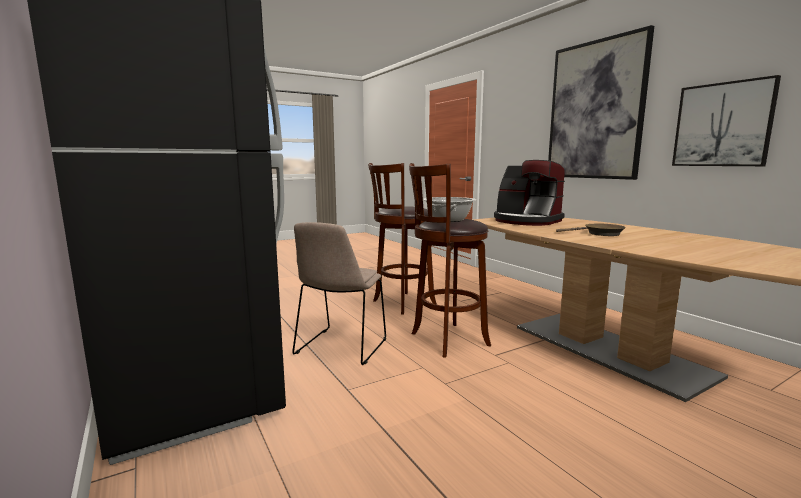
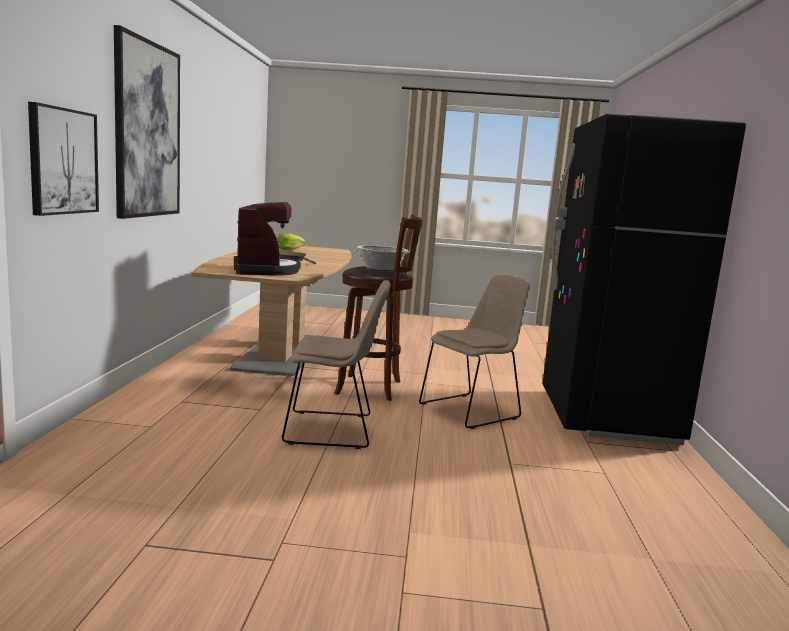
camera: 145 degrees left, 0 degrees up
brown stool [369,163,437,315] -> beige chair [282,280,391,449]
picture [672,75,781,166] -> picture moved to [28,102,99,216]
none -> lettuce [277,233,306,250]

